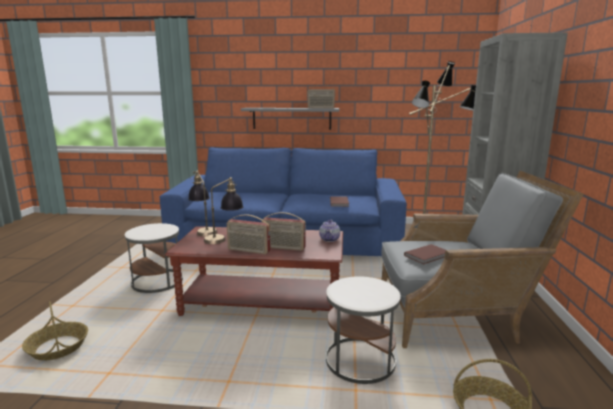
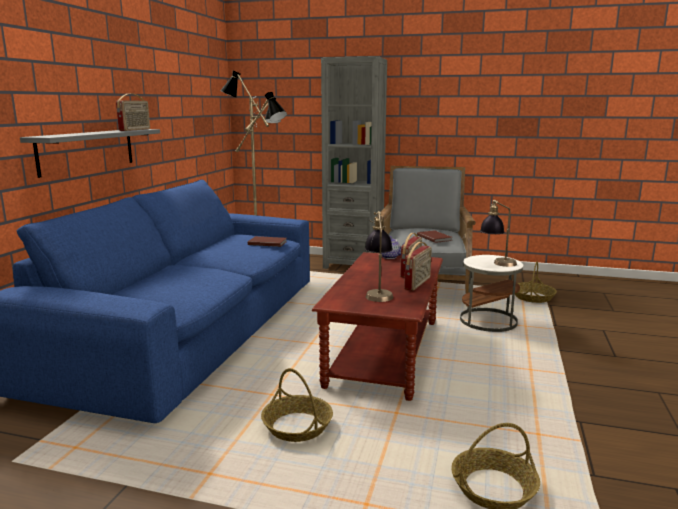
camera: 80 degrees left, 0 degrees up
white side table [125,223,183,293] -> basket [261,368,333,442]
table lamp [188,171,218,236] -> table lamp moved to [480,200,517,267]

